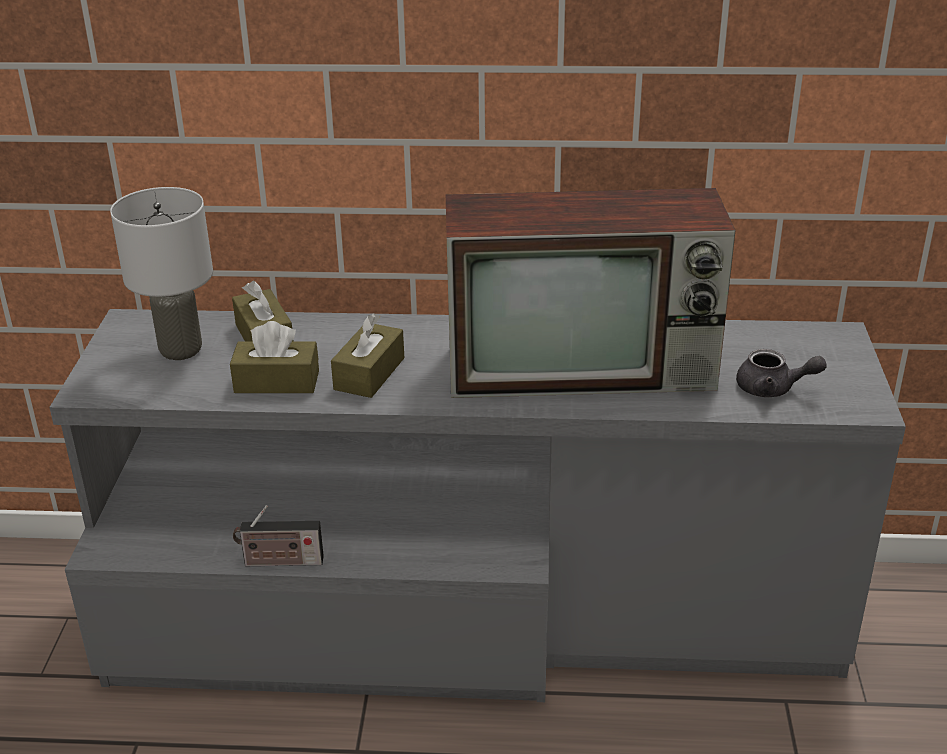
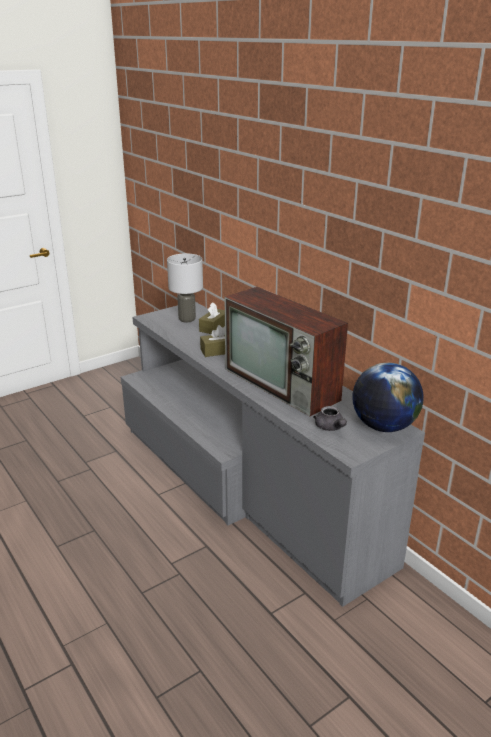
camera: 50 degrees right, 5 degrees down
brown tissue box [230,321,319,393] -> none
radio [233,505,324,566] -> none
none -> globe [352,363,424,432]

